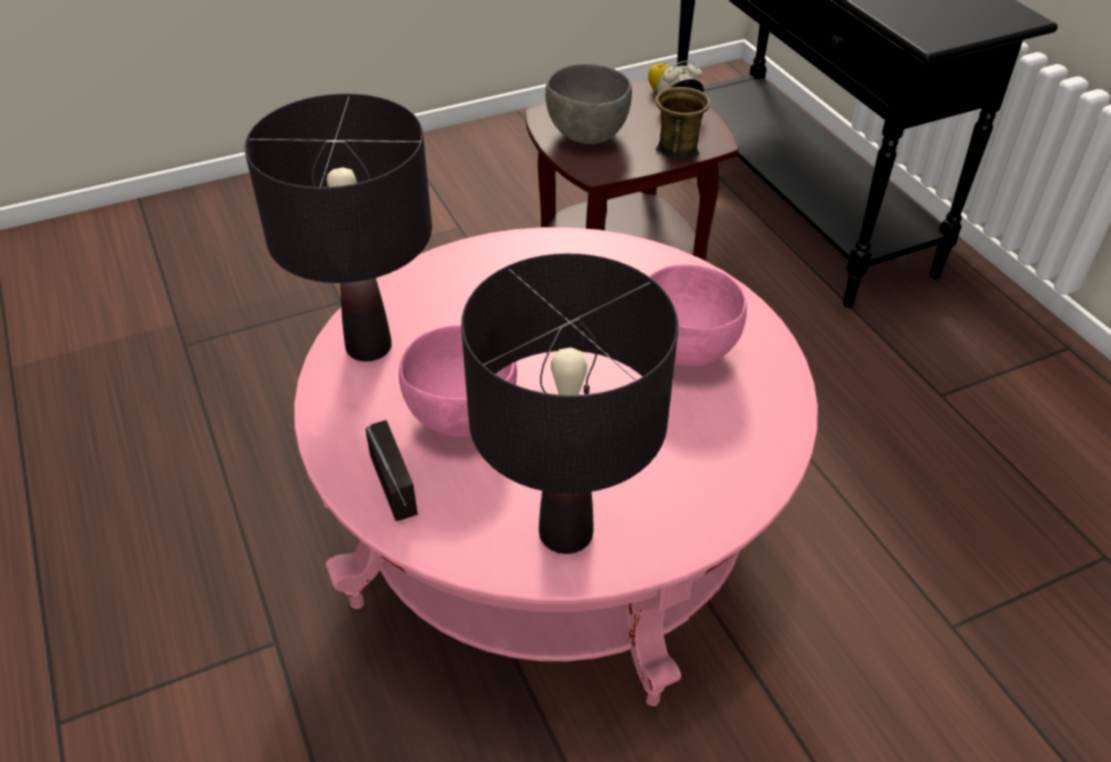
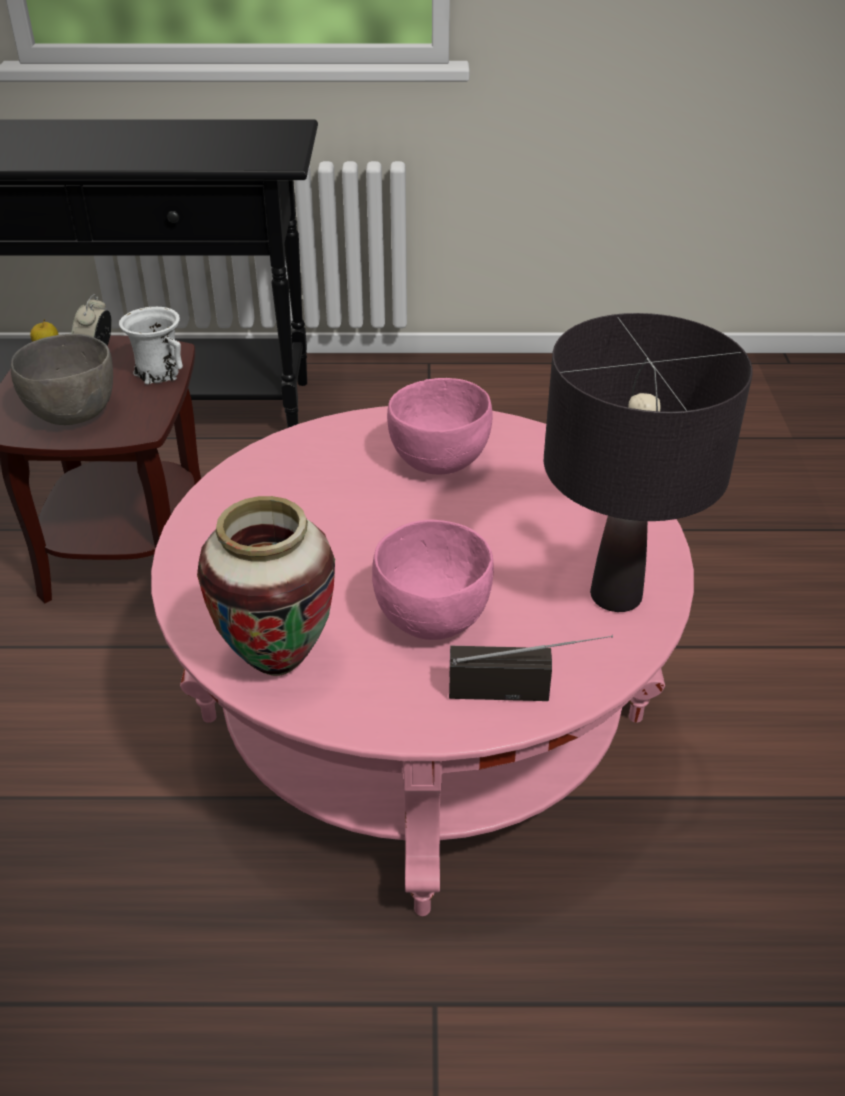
camera: 65 degrees left, 5 degrees down
black table lamp [245,94,432,362] -> vase [197,496,335,676]
brown mug [655,87,711,160] -> white mug [119,307,183,384]

